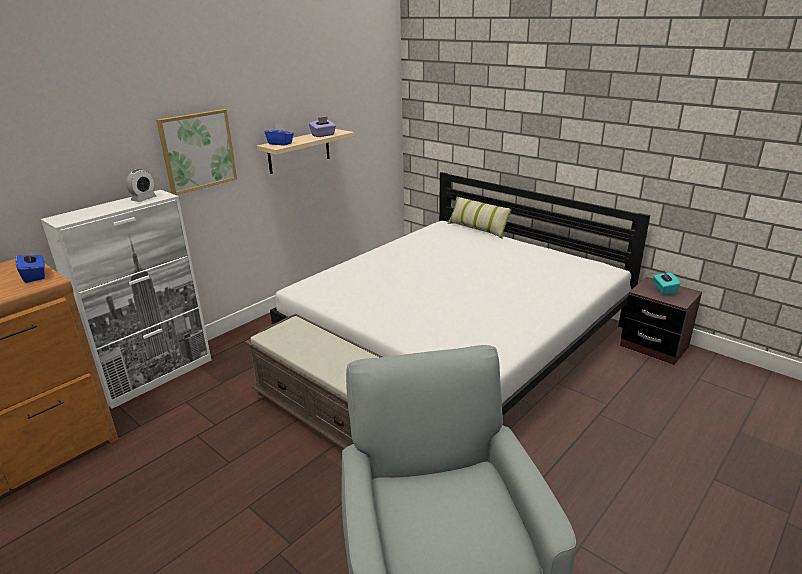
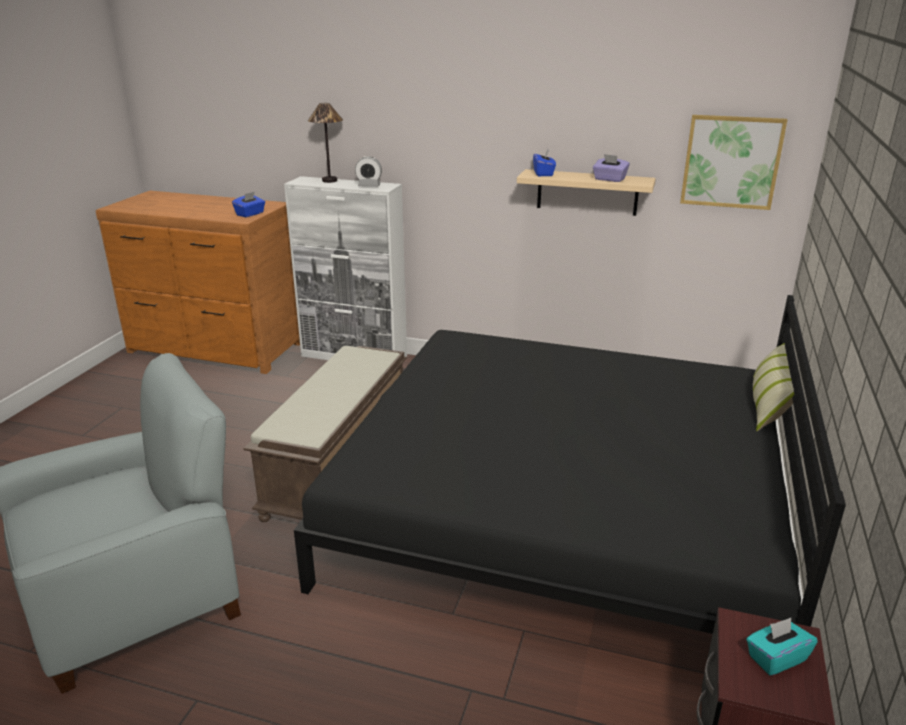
camera: 65 degrees right, 0 degrees up
picture [156,109,237,195] -> picture moved to [680,115,787,210]
white bed [270,172,650,415] -> black bed [294,295,846,634]
none -> table lamp [308,103,343,183]

